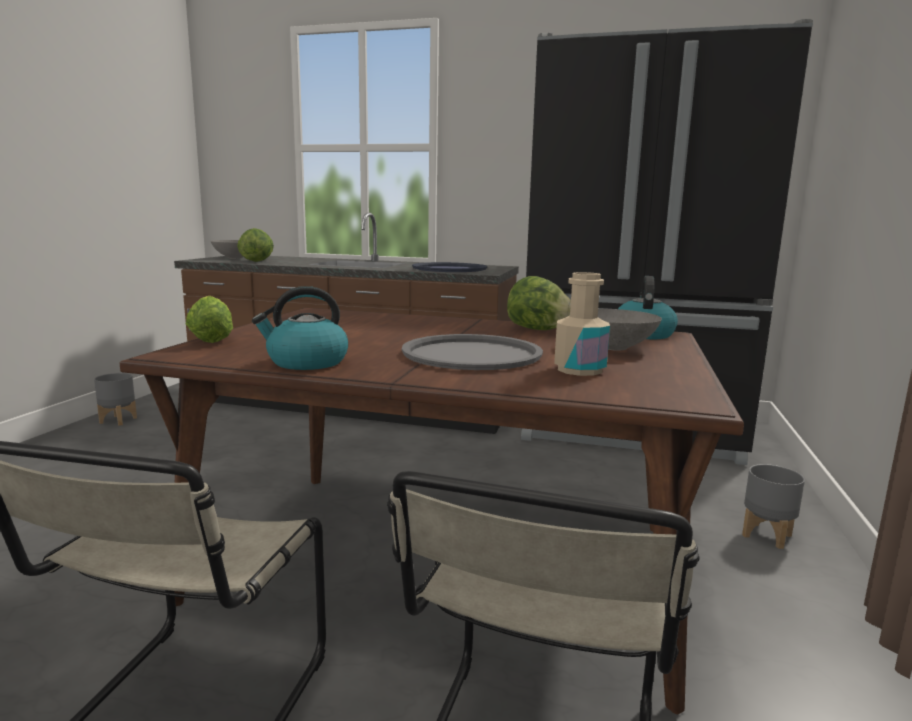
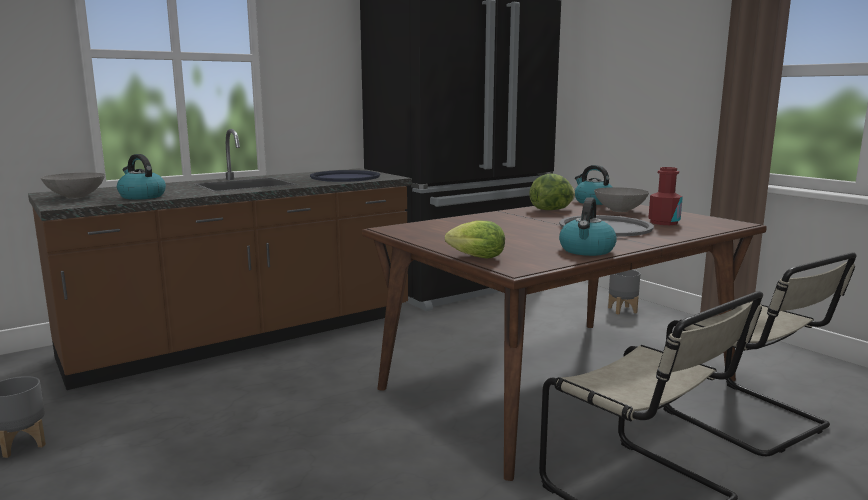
camera: 50 degrees left, 0 degrees up
lettuce [237,228,274,262] -> kettle [117,154,166,200]
beige bottle [554,272,610,376] -> red bottle [648,167,683,225]

